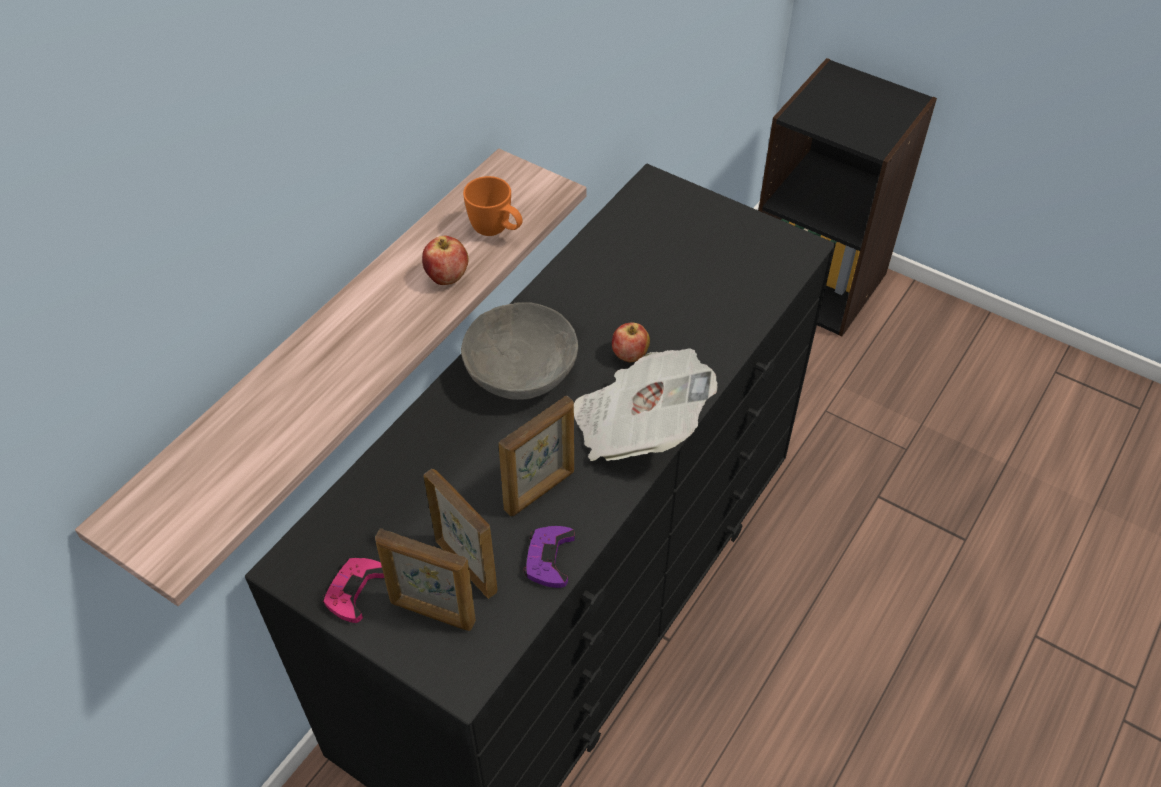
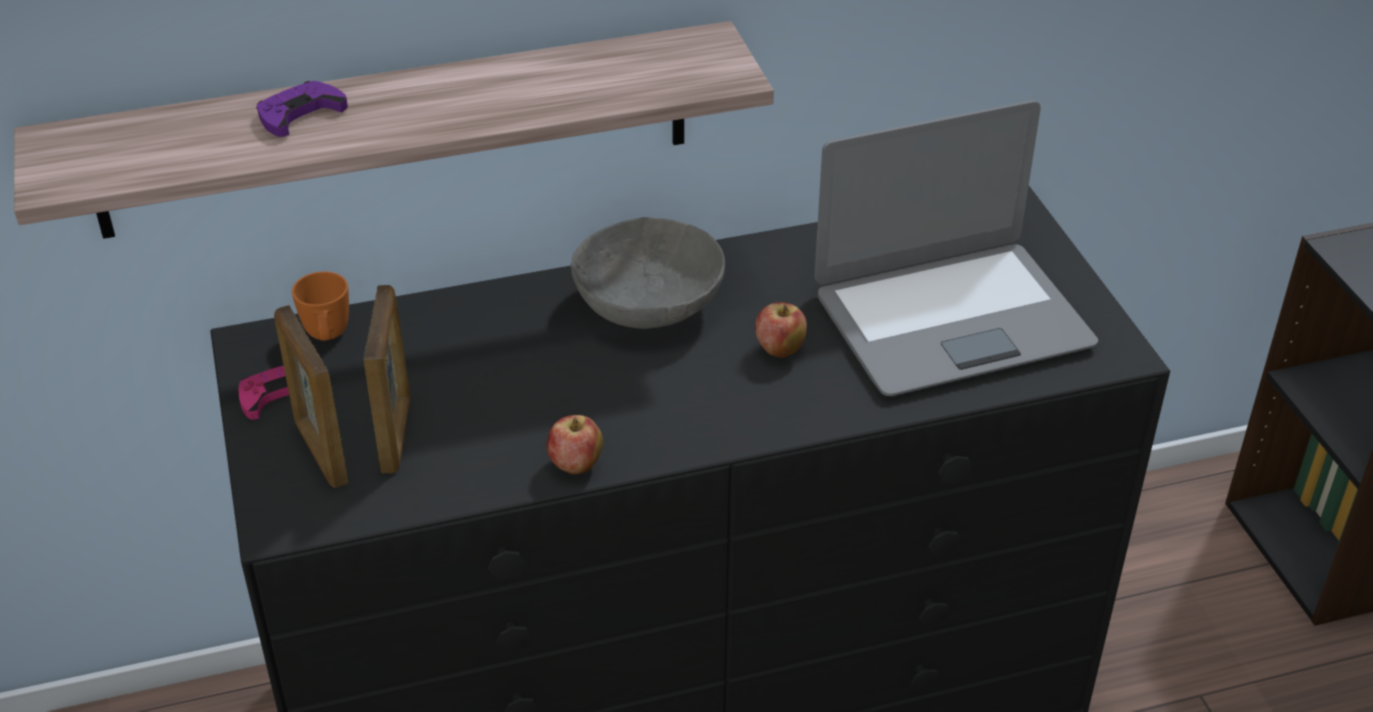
camera: 40 degrees right, 10 degrees down
apple [422,236,469,285] -> apple moved to [547,415,603,474]
orange mug [463,176,523,236] -> orange mug moved to [292,271,349,341]
picture frame [498,396,574,516] -> none
purple game controller [523,526,575,588] -> purple game controller moved to [256,81,348,137]
newspaper [574,348,717,461] -> none
none -> laptop [814,100,1098,396]

